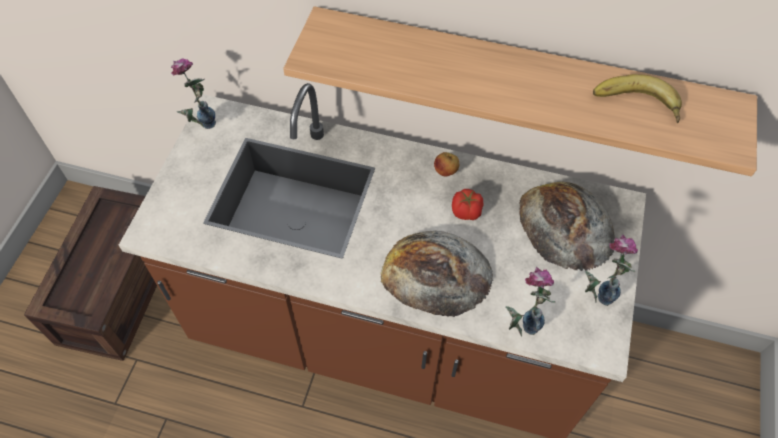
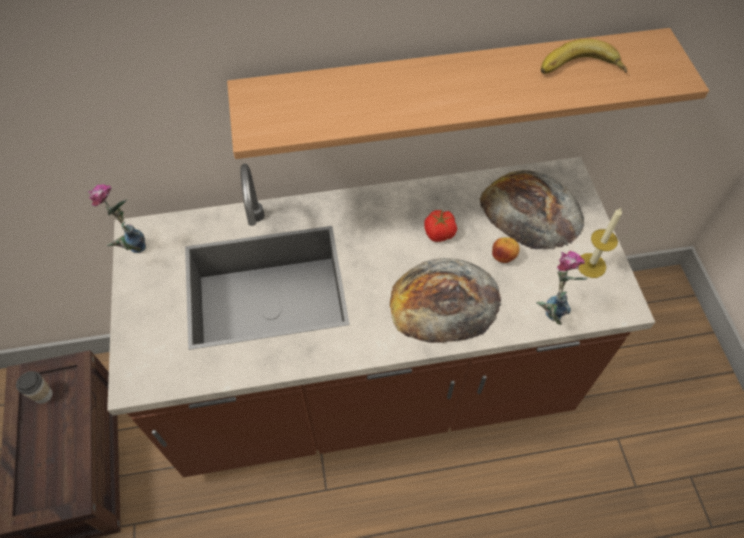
camera: 25 degrees left, 0 degrees up
apple [434,152,459,176] -> apple moved to [492,237,520,263]
vase [585,234,638,306] -> candle [578,207,622,278]
none -> cup [16,371,53,404]

